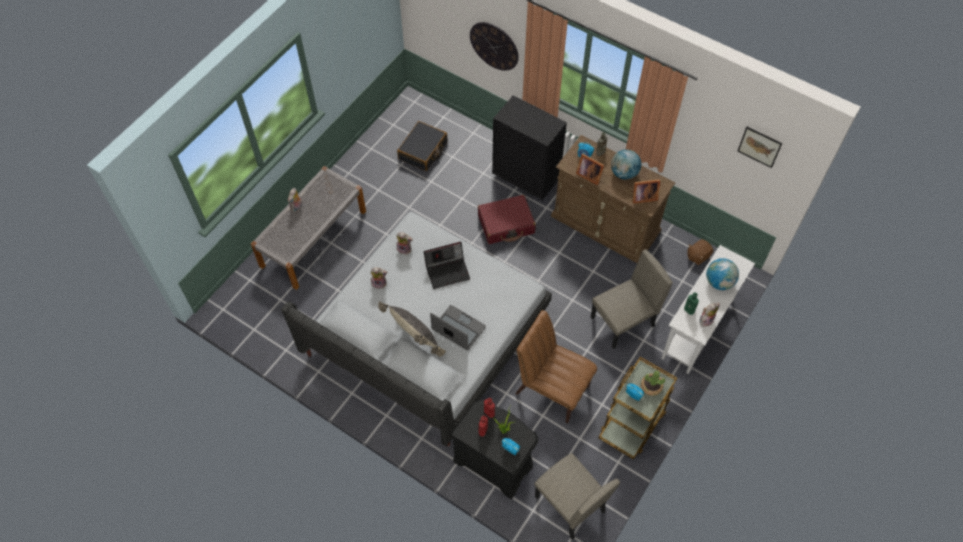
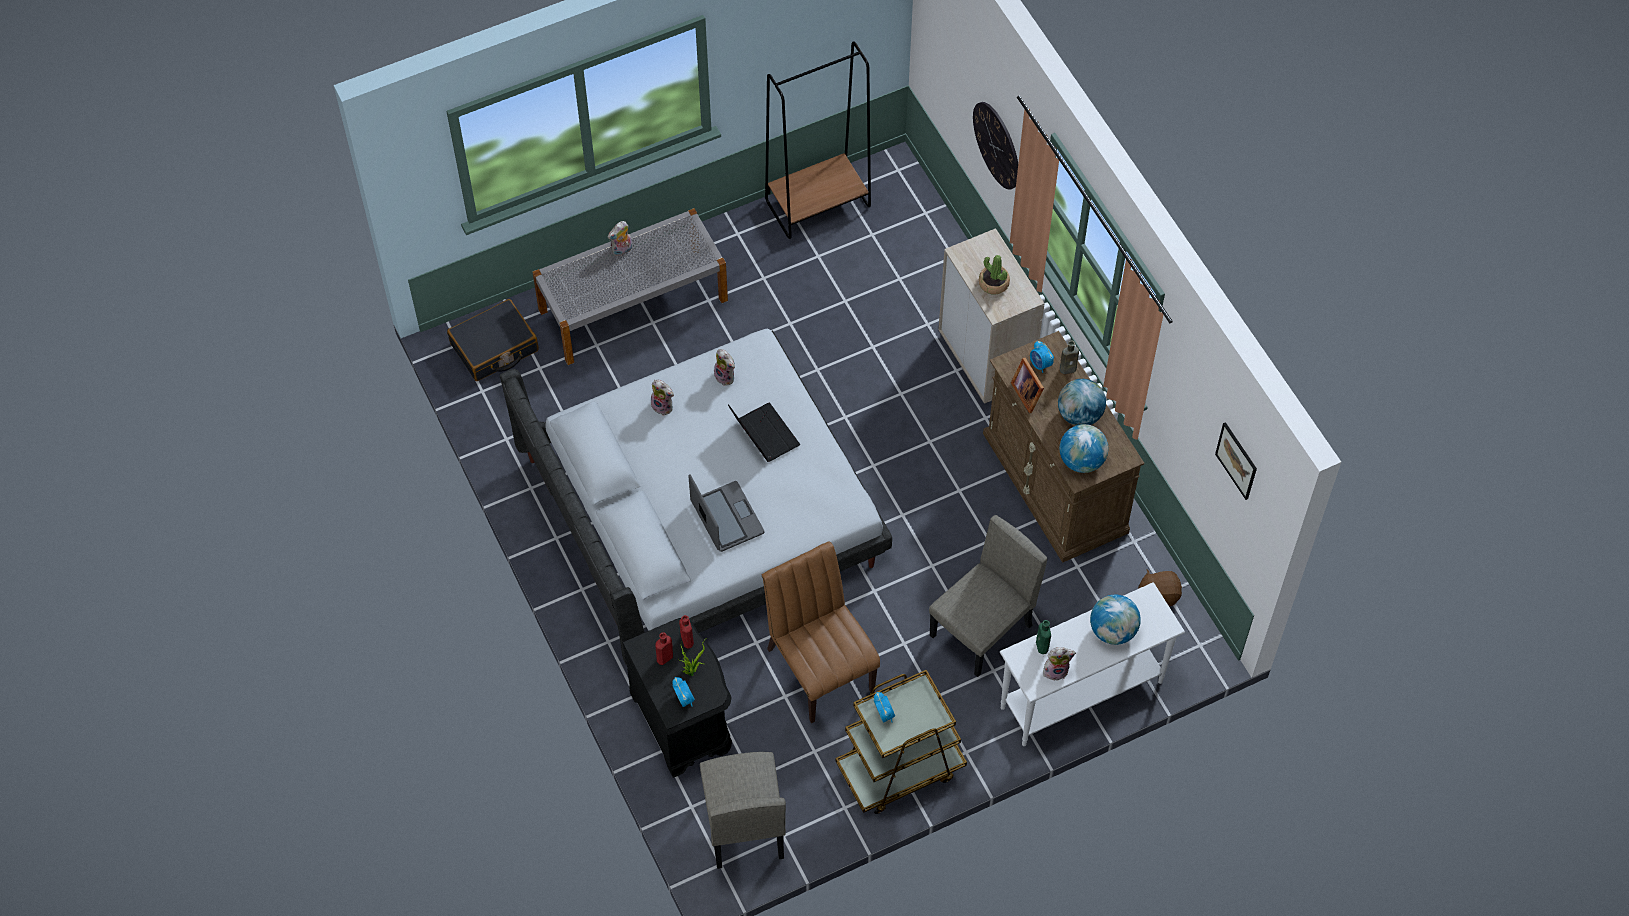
camera: 30 degrees right, 0 degrees up
pillow [378,301,446,357] -> none
black suitcase [397,121,447,171] -> black suitcase moved to [447,299,539,381]
laptop [424,242,470,289] -> laptop turned 135 degrees counterclockwise [728,403,800,462]
red suitcase [478,195,536,244] -> none
black cabinet [492,95,567,200] -> beige cabinet [939,228,1045,404]
beige chair [591,249,673,349] -> beige chair turned 45 degrees counterclockwise [929,515,1047,677]
picture frame [631,179,660,204] -> globe [1060,424,1108,473]
potted plant [641,371,665,396] -> potted plant moved to [979,255,1010,295]
none -> clothes rack [765,41,871,239]

